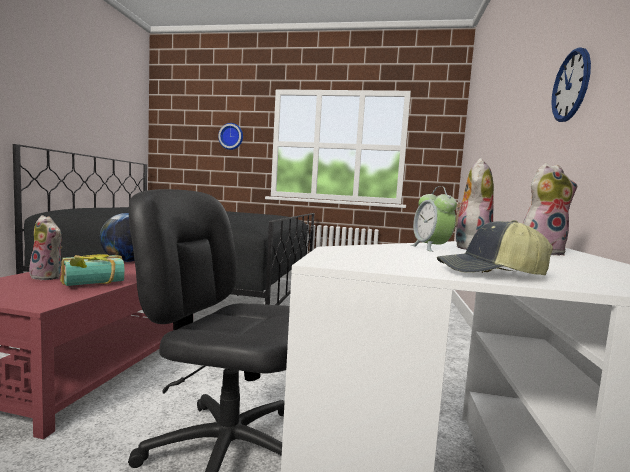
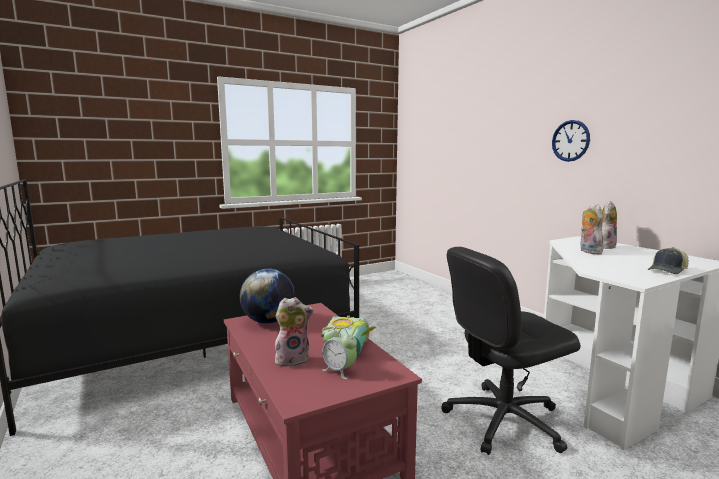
camera: 40 degrees left, 5 degrees up
wall clock [218,123,243,150] -> none
alarm clock [411,186,457,252] -> alarm clock moved to [322,326,357,380]

